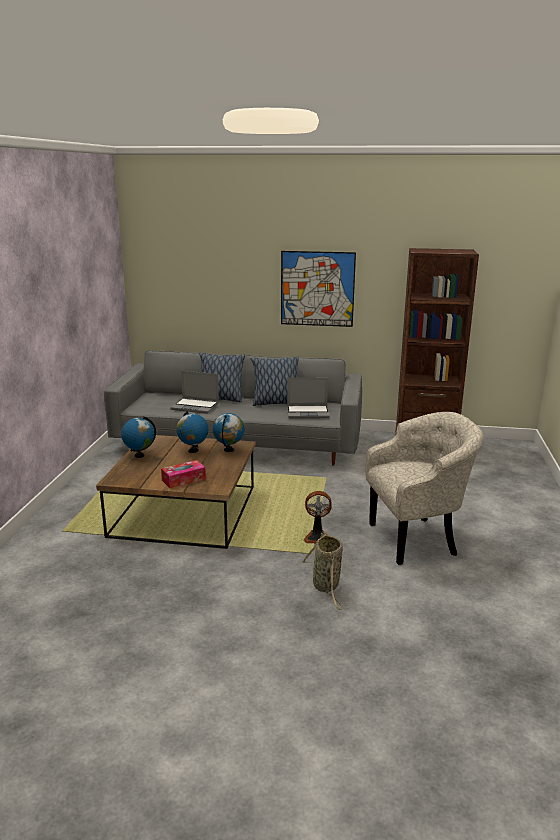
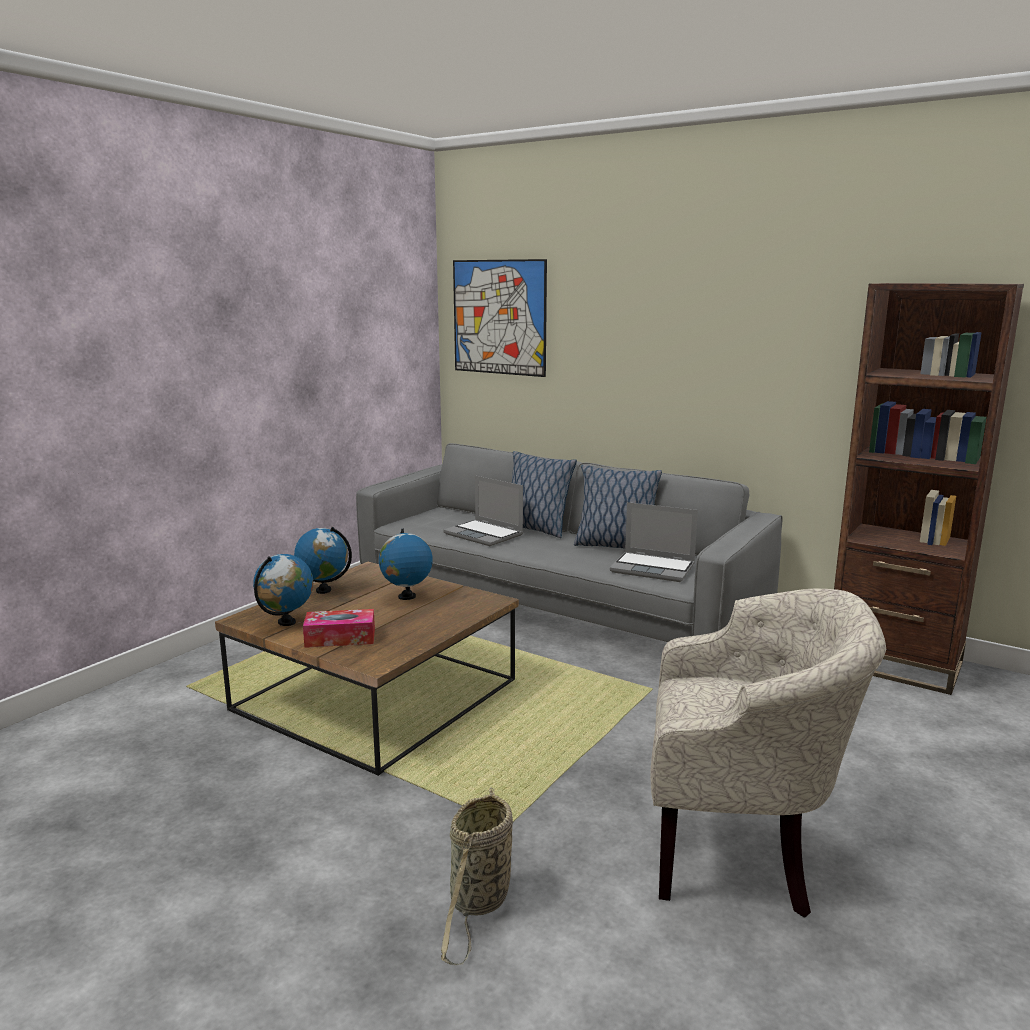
camera: 25 degrees right, 5 degrees down
globe [213,413,244,452] -> globe moved to [253,554,313,626]
picture [281,251,356,327] -> picture moved to [453,259,547,377]
fan [304,491,332,544] -> none

